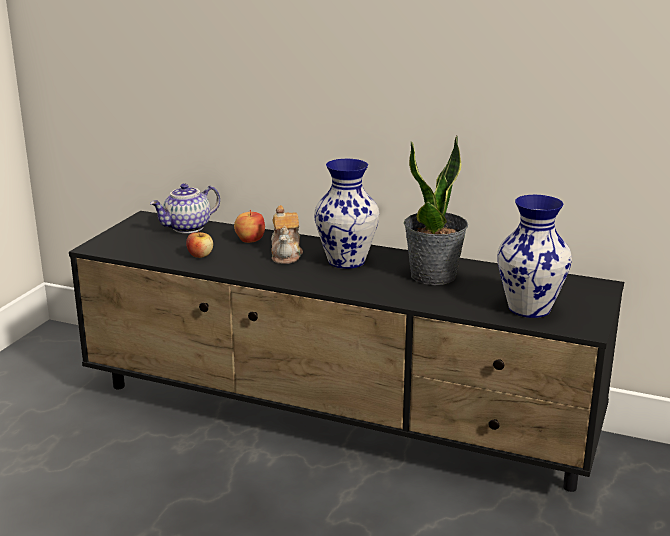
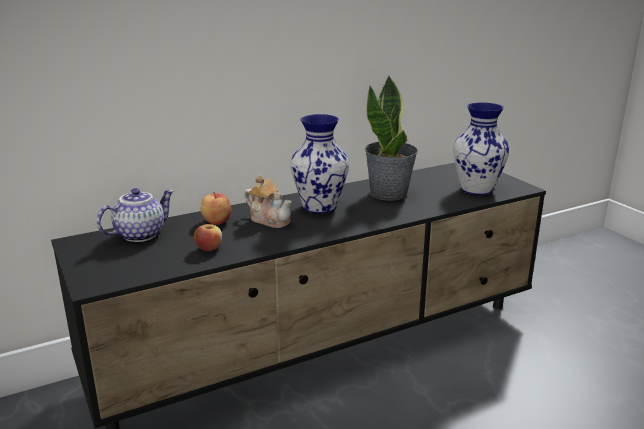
camera: 50 degrees left, 0 degrees up
teapot [150,183,220,233] -> teapot turned 135 degrees counterclockwise [97,188,174,242]

